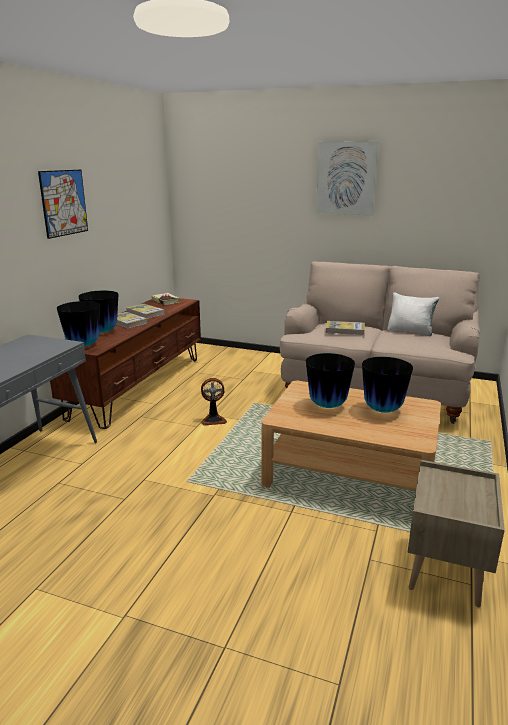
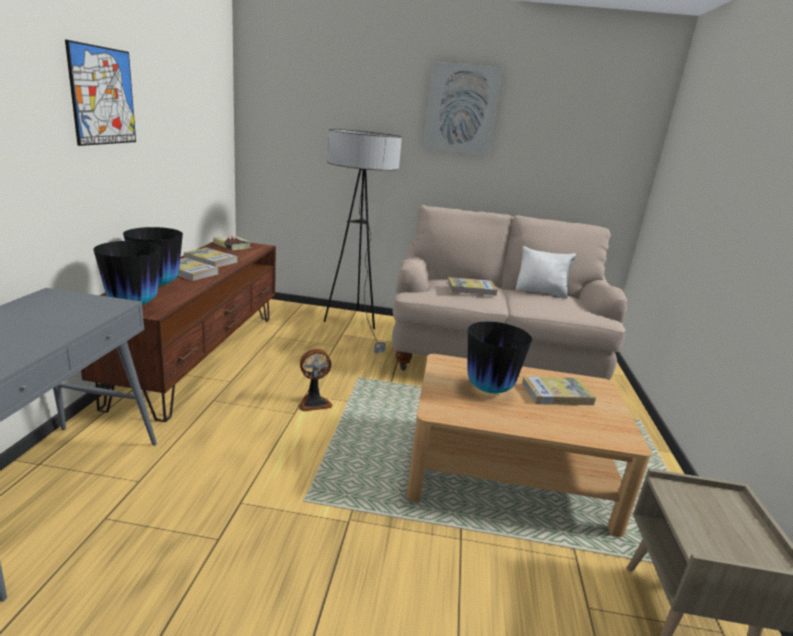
camera: 15 degrees left, 0 degrees up
vase [362,357,413,413] -> book [521,377,596,405]
none -> floor lamp [324,129,402,353]

